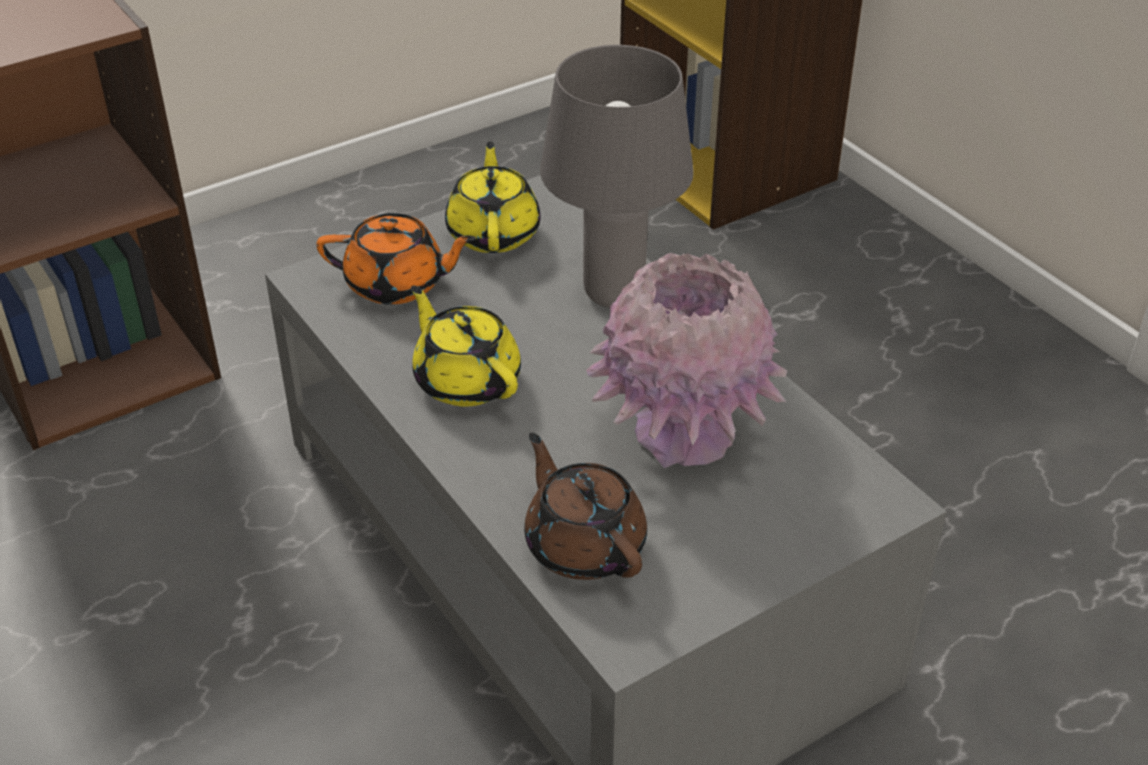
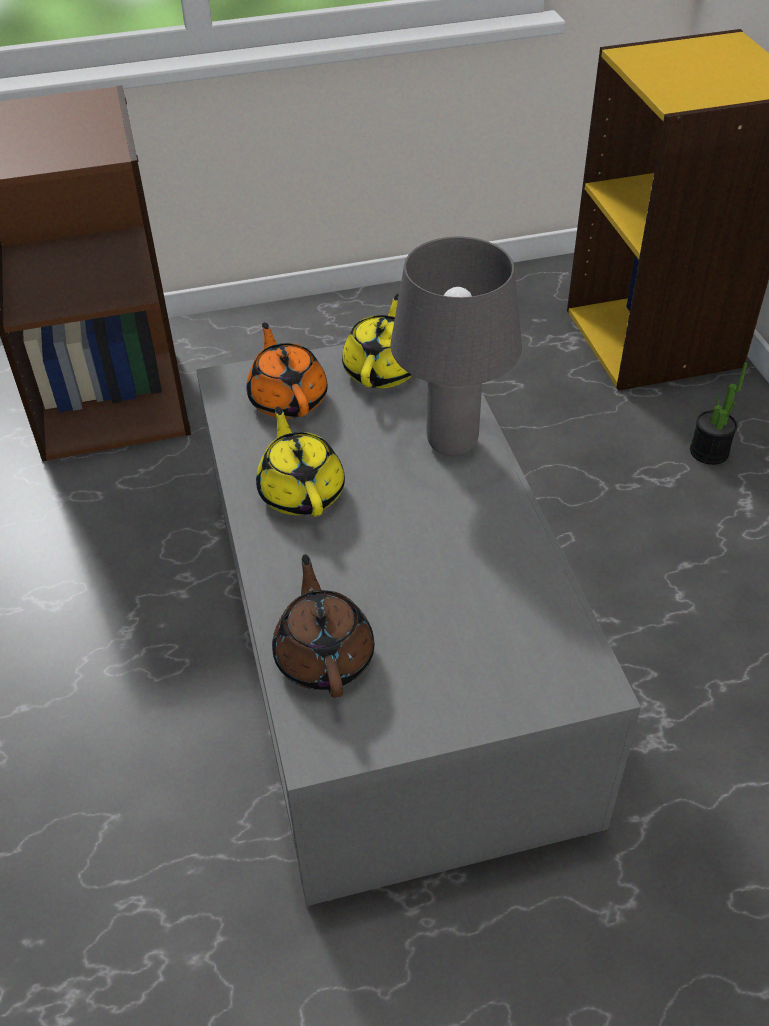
camera: 20 degrees right, 5 degrees up
orange teapot [316,213,476,305] -> orange teapot turned 135 degrees counterclockwise [246,322,328,418]
pink vase [586,253,788,468] -> none
none -> potted plant [690,362,748,465]

